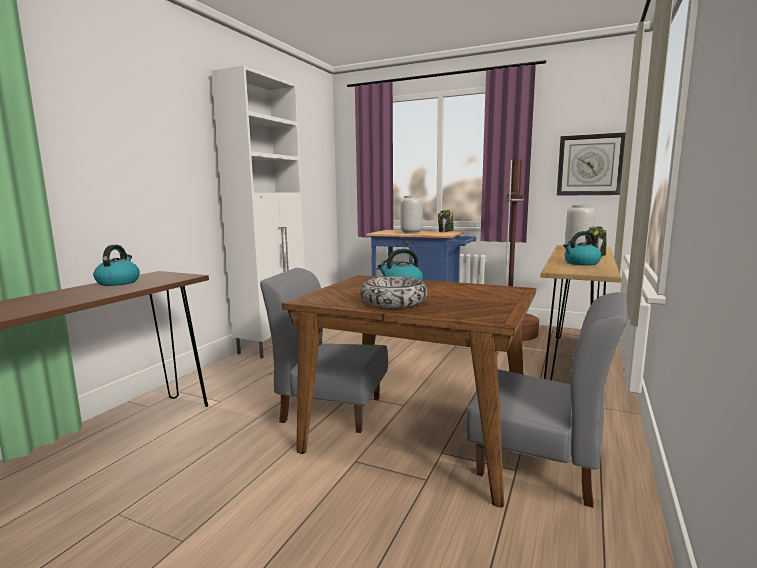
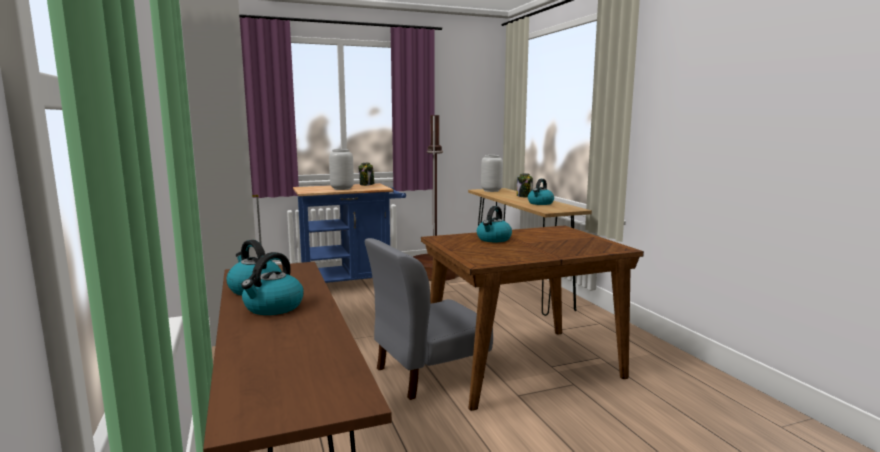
camera: 45 degrees left, 0 degrees up
bowl [360,276,427,308] -> none
grey chair [465,292,627,508] -> none
wall clock [557,132,626,196] -> none
none -> kettle [241,252,304,315]

